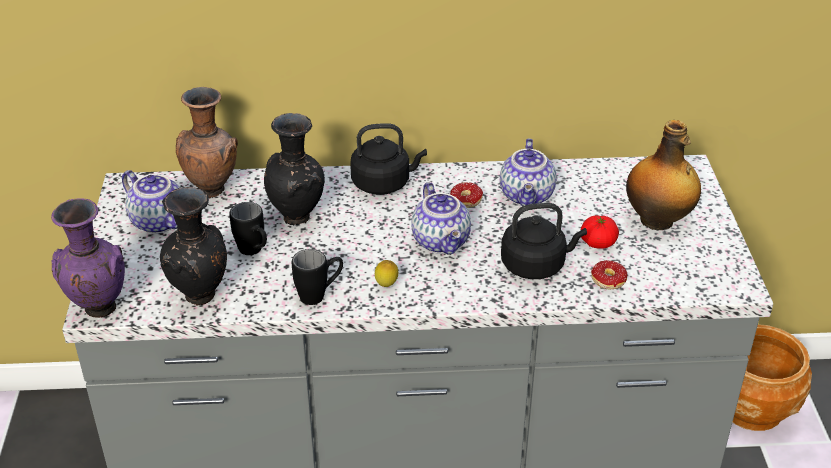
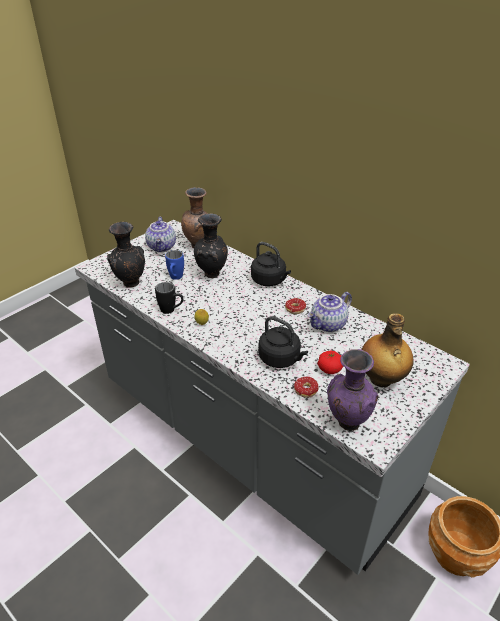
camera: 45 degrees right, 0 degrees up
purple vase [51,198,125,318] -> purple vase moved to [327,349,378,431]
black mug [229,202,267,255] -> blue mug [165,250,184,280]
teapot [411,182,471,255] -> none

